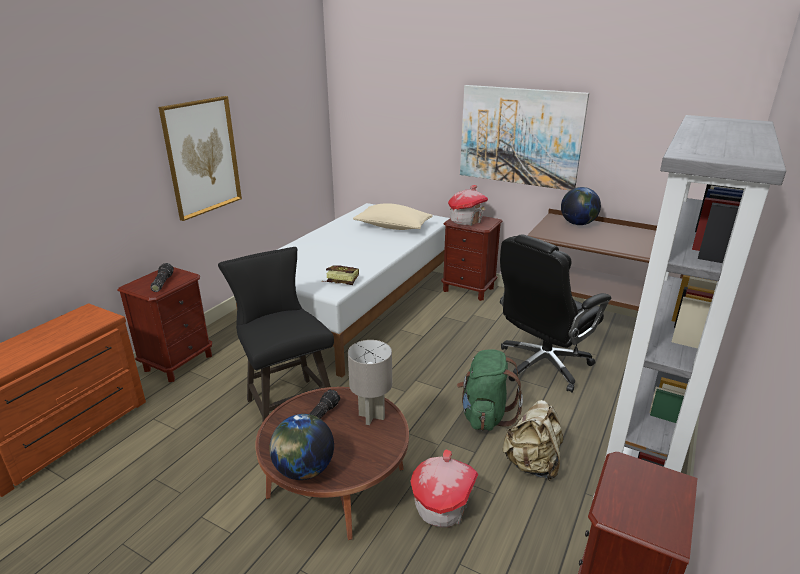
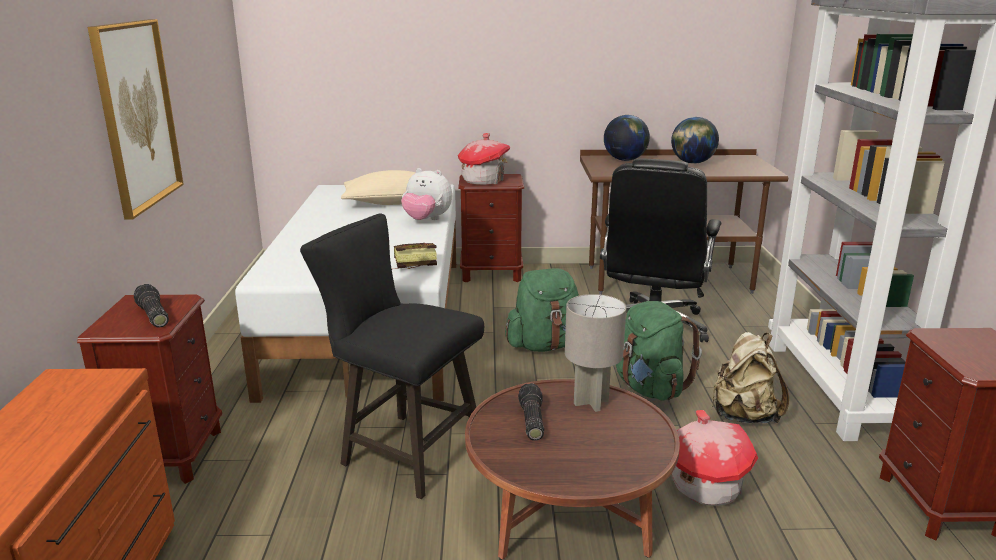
camera: 30 degrees left, 5 degrees down
globe [269,414,334,480] -> globe moved to [671,117,719,164]
picture [460,85,589,191] -> none
none -> plush toy [401,168,452,220]
none -> green backpack [505,268,579,352]

